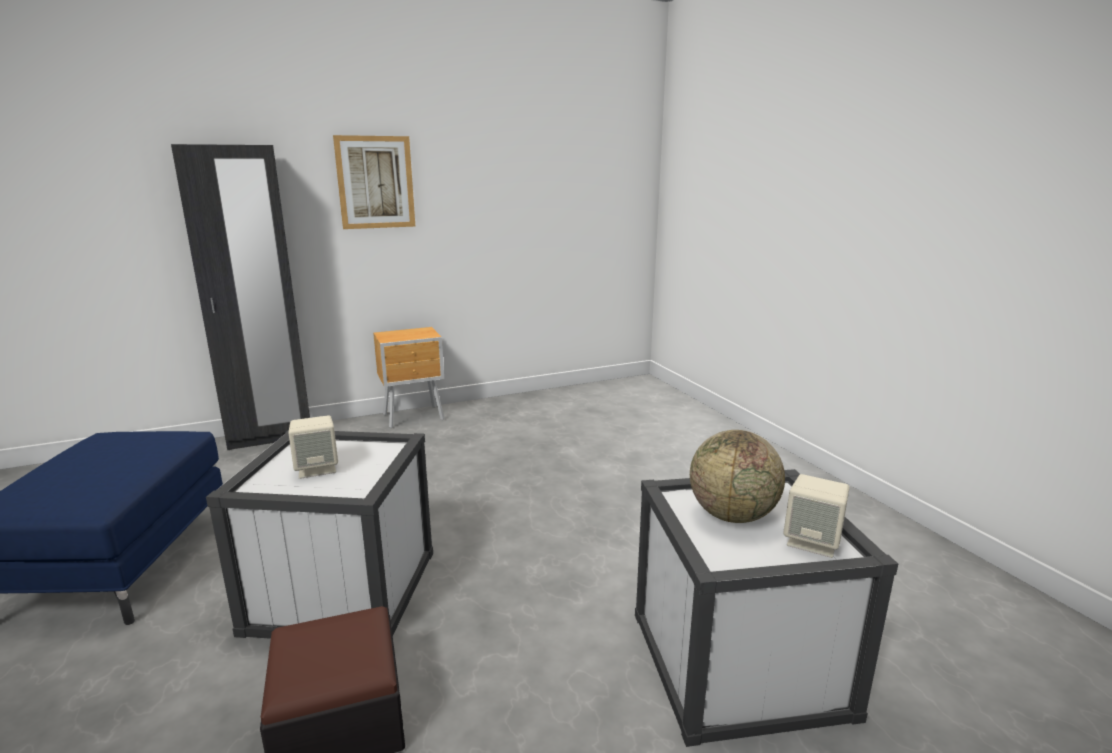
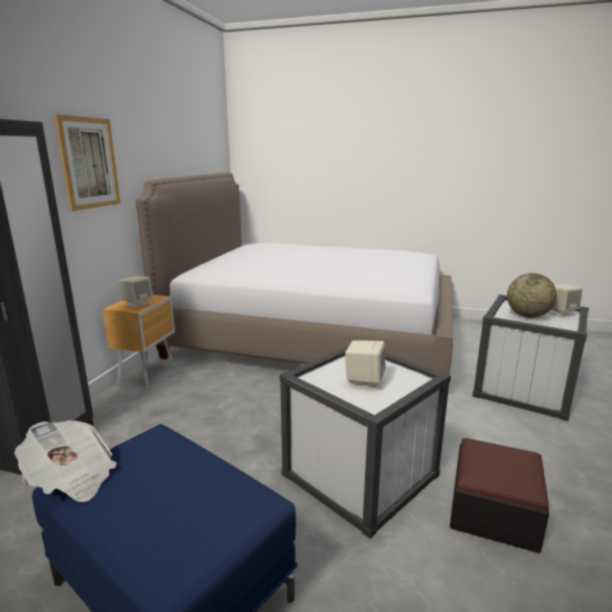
camera: 50 degrees left, 0 degrees up
none -> newspaper [14,420,117,502]
none -> beige speaker [119,276,153,308]
none -> bed [136,173,453,375]

